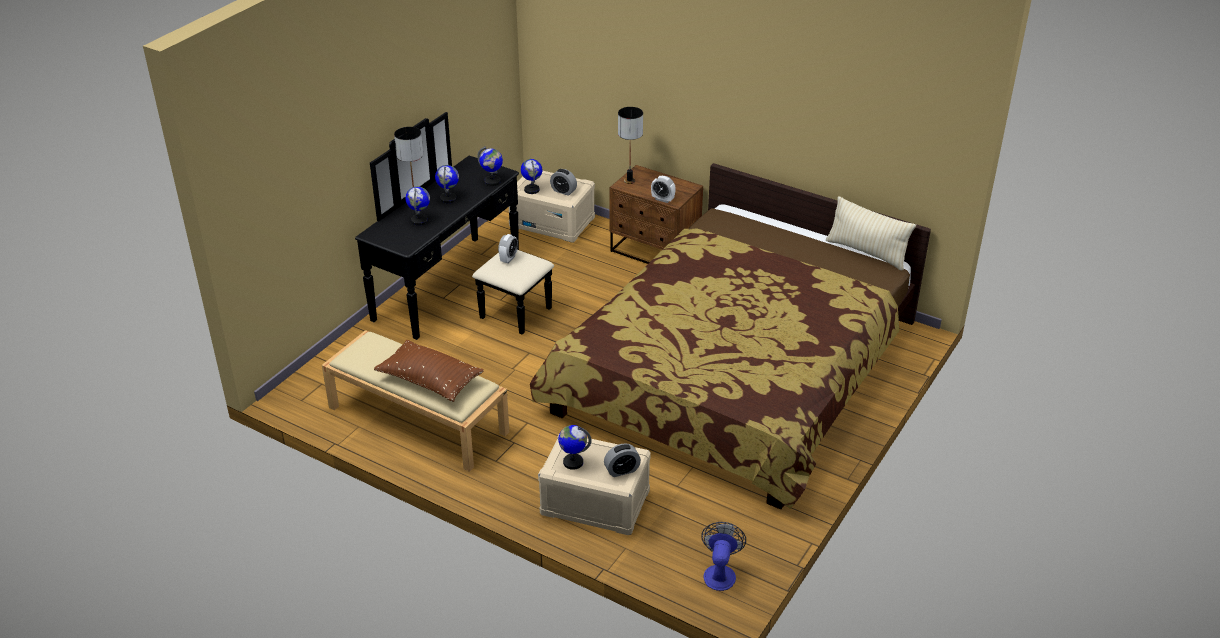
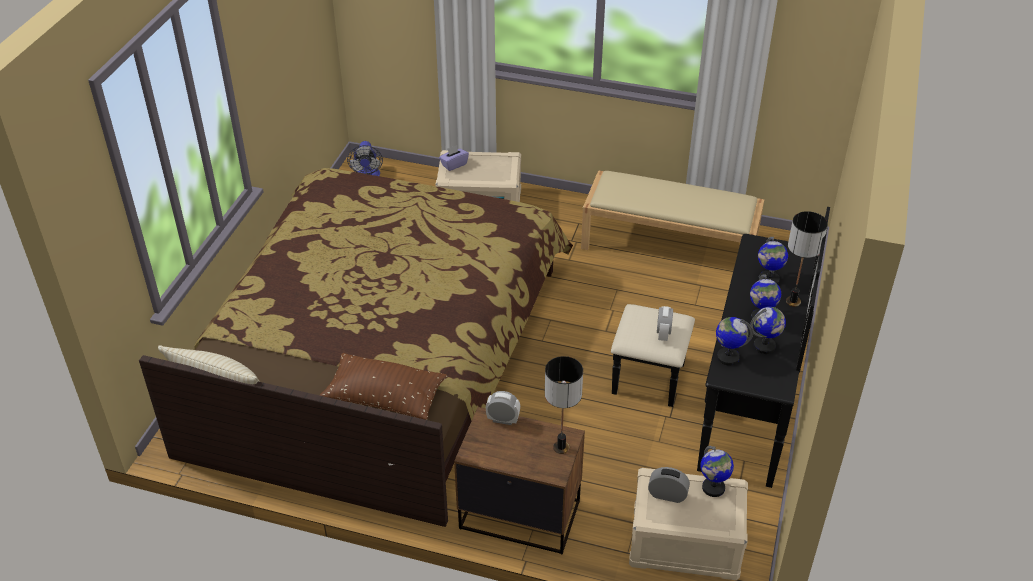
camera: 165 degrees right, 5 degrees up
brown pillow [374,340,484,402] -> brown pillow moved to [320,353,447,420]
globe [558,425,592,470] -> globe moved to [750,307,786,354]
alarm clock [604,443,641,477] -> purple tissue box [439,145,469,171]

